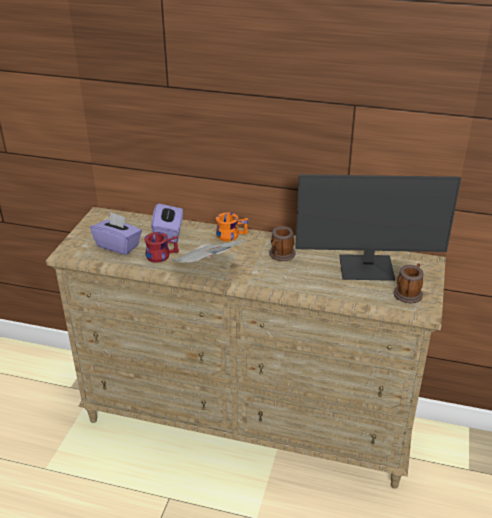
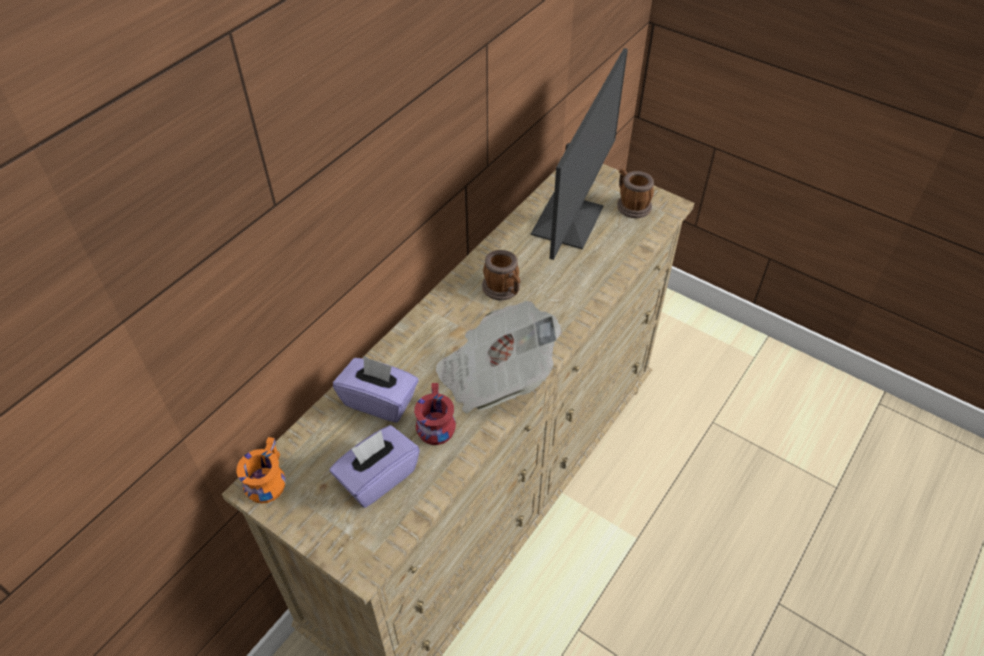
camera: 70 degrees left, 15 degrees up
orange mug [216,212,248,242] -> orange mug moved to [236,437,285,503]

